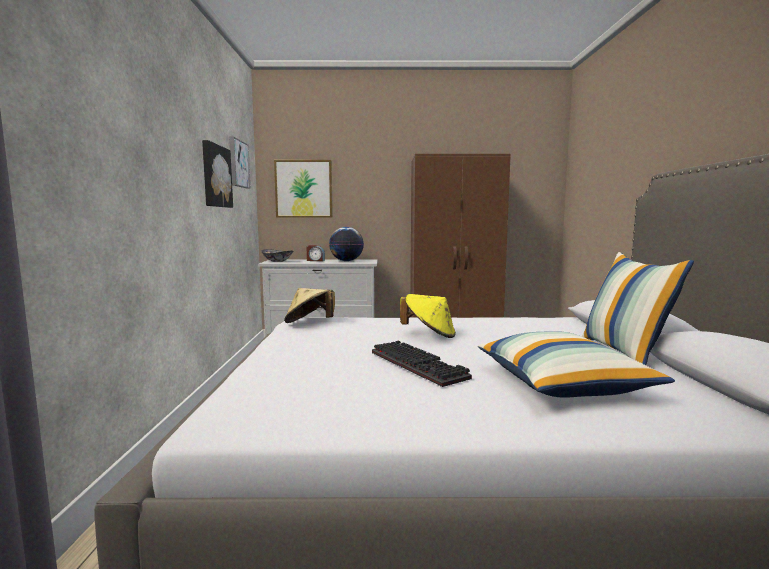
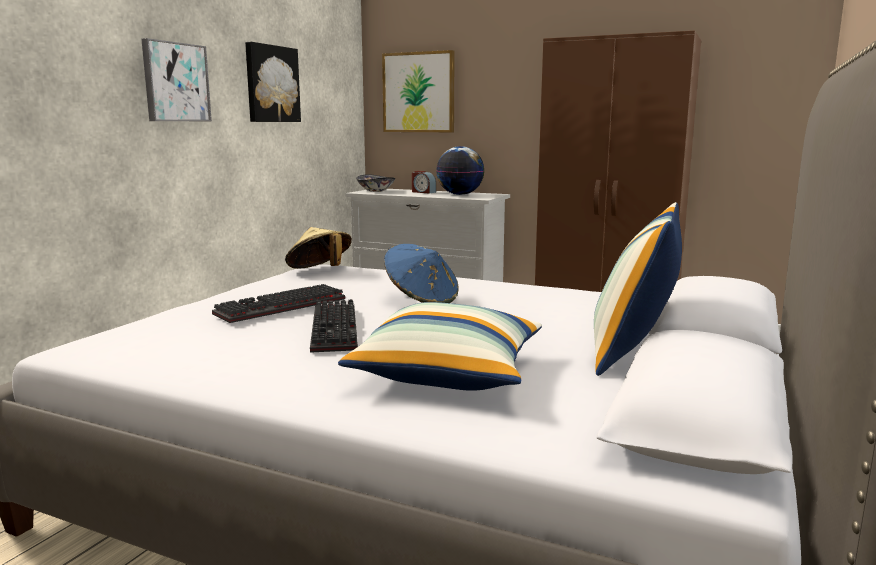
camera: 25 degrees right, 5 degrees up
picture [229,137,250,188] -> picture moved to [141,38,212,121]
yellow hat [400,294,456,338] -> blue hat [384,244,459,303]
none -> keyboard [212,284,345,323]

